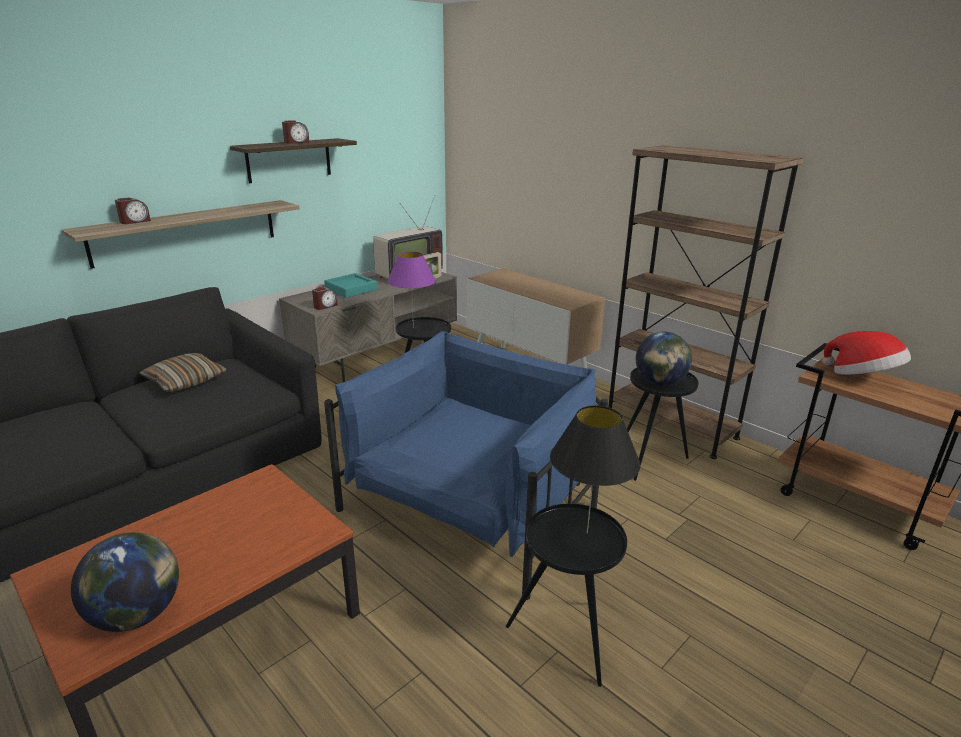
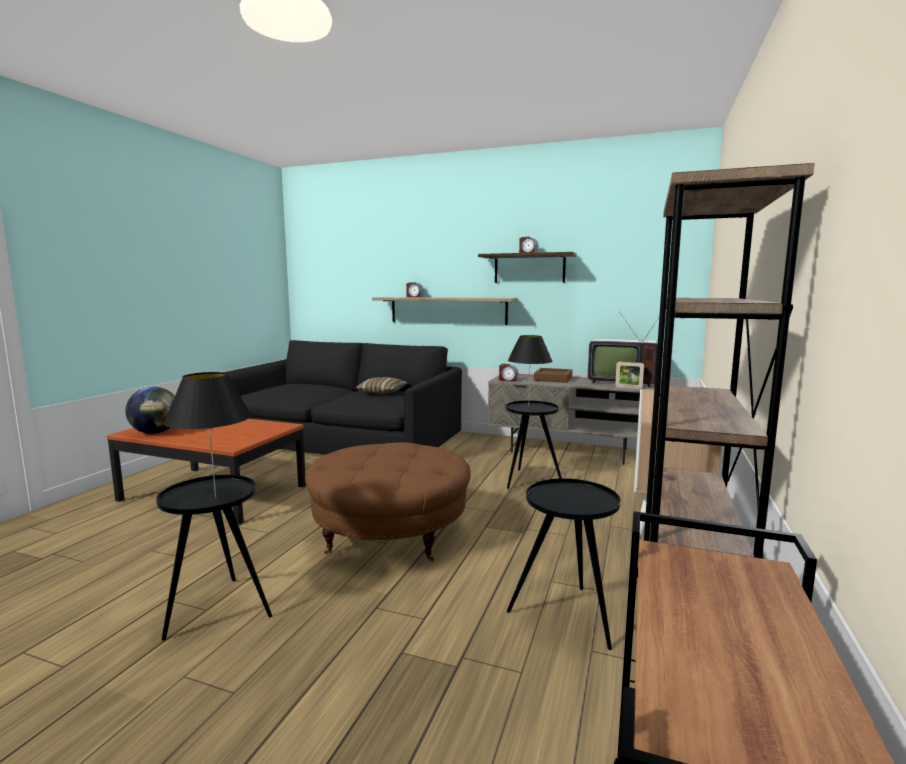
camera: 65 degrees right, 15 degrees down
turquoise tray [324,273,377,298] -> brown tray [534,368,573,383]
blue armchair [324,331,608,600] -> brown ottoman [305,442,471,561]
purple table lamp [387,251,436,328] -> black table lamp [508,335,553,391]
globe [636,332,692,386] -> none
hat [822,331,911,375] -> none

